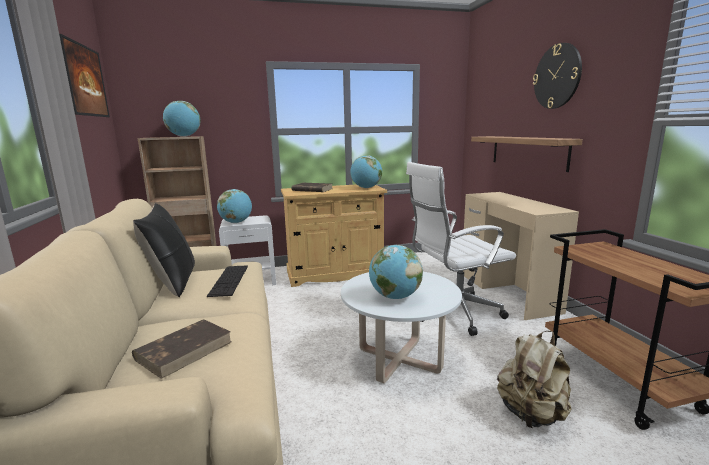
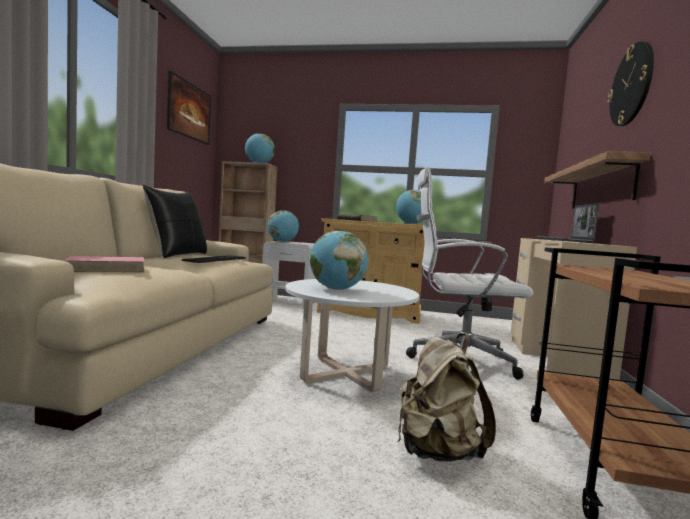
camera: 25 degrees right, 10 degrees down
brown book [132,319,232,379] -> pink book [64,256,145,272]
none -> laptop [536,203,599,243]

